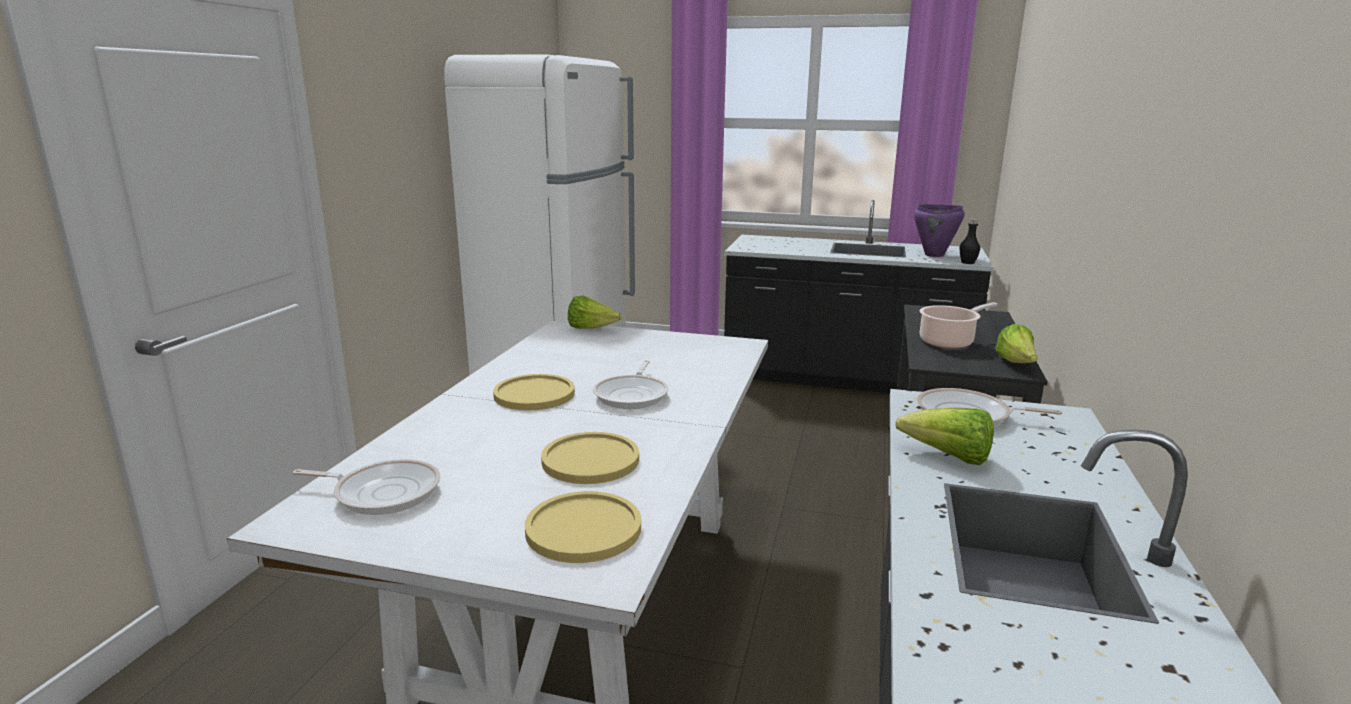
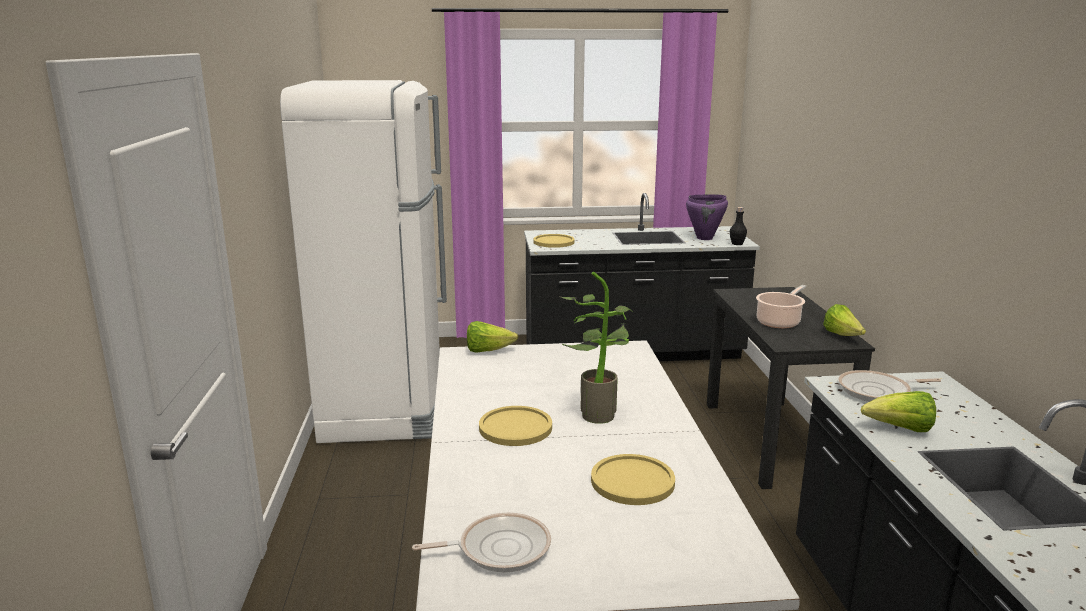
camera: 20 degrees left, 0 degrees up
yellow plate [525,491,641,563] -> yellow plate moved to [533,234,575,248]
frying pan [593,360,669,409] -> potted plant [558,272,633,424]

